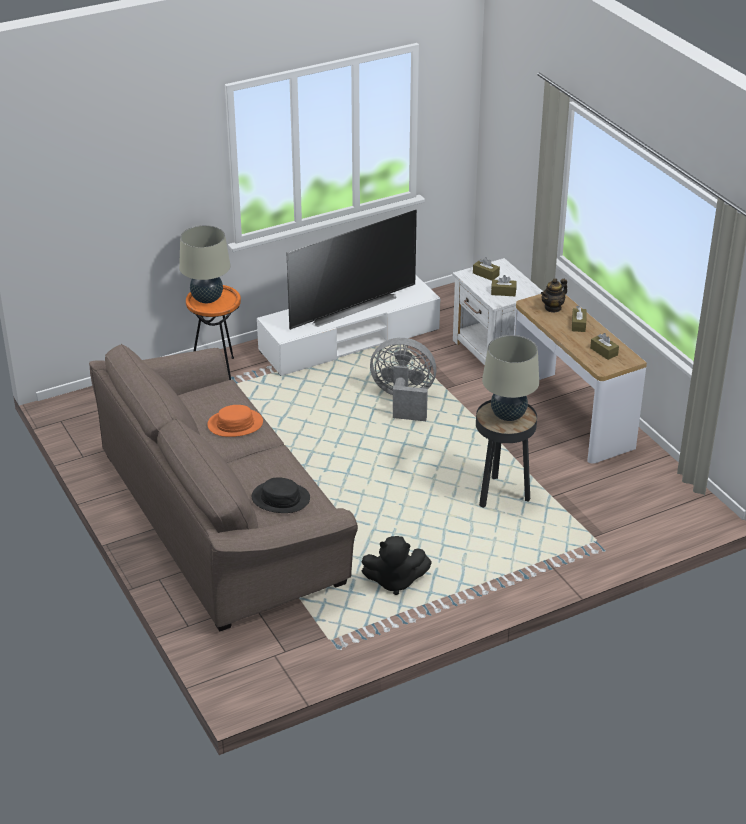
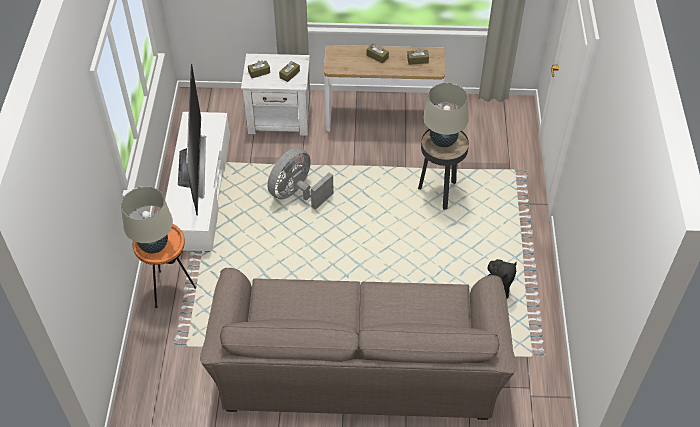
camera: 60 degrees left, 15 degrees up
orange hat [207,405,263,437] -> none
black hat [252,477,310,513] -> none
teapot [541,278,567,313] -> none

